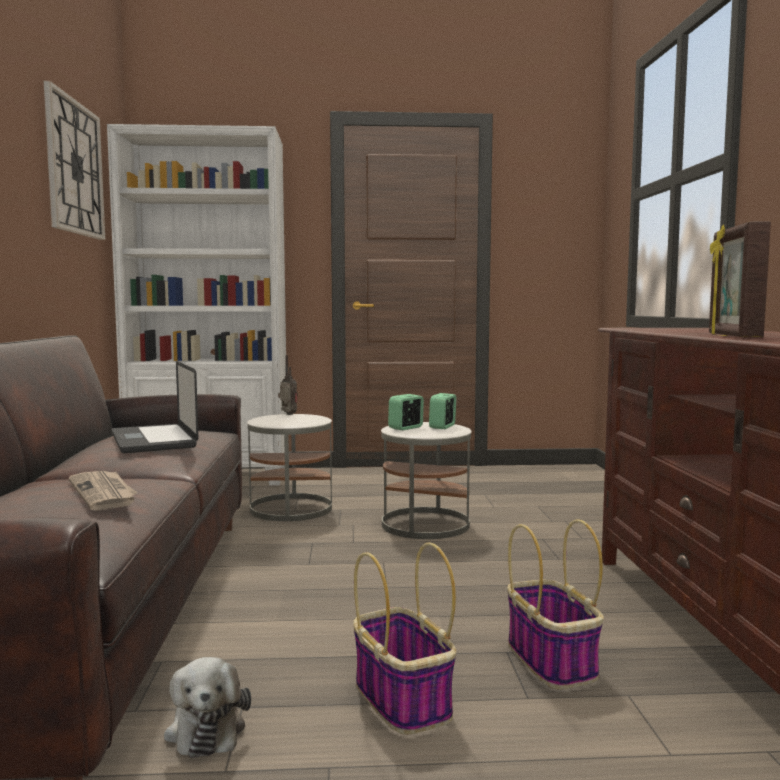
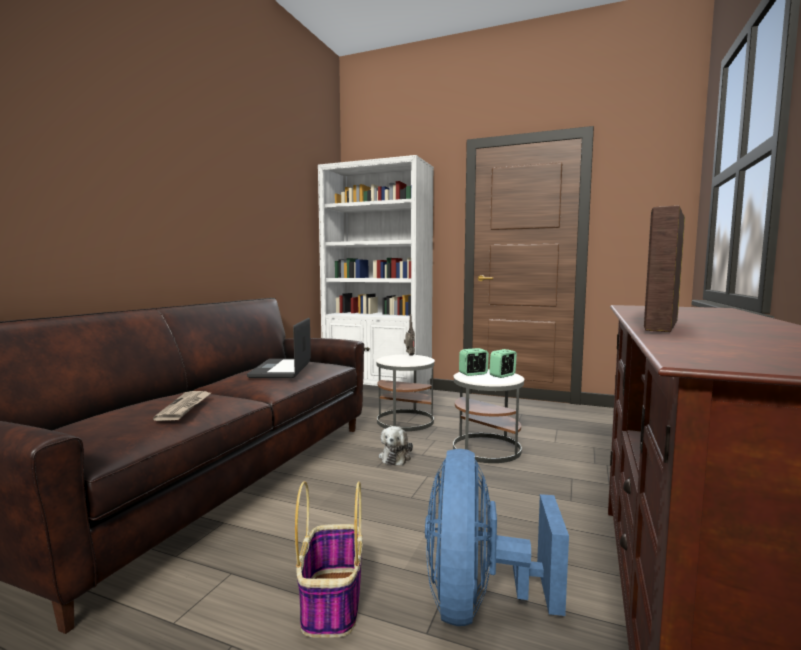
camera: 25 degrees right, 0 degrees up
wall clock [44,81,105,240] -> none
plush toy [164,657,251,758] -> plush toy moved to [379,426,413,465]
basket [507,519,604,689] -> blue fan [425,449,569,626]

